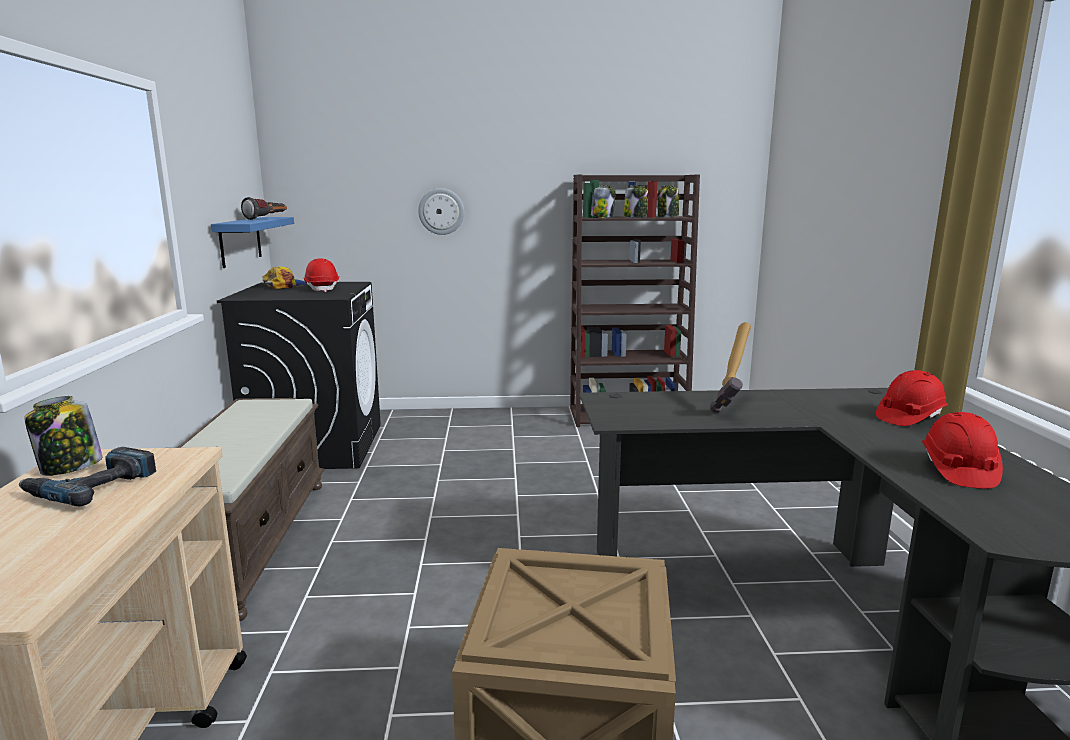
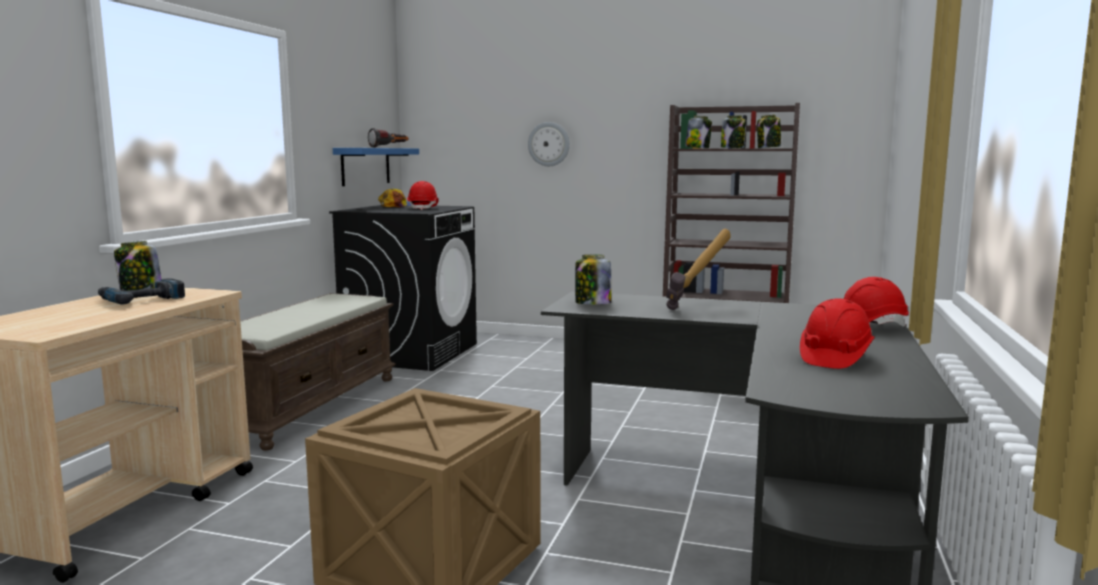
camera: 20 degrees right, 5 degrees down
none -> jar [575,255,611,305]

